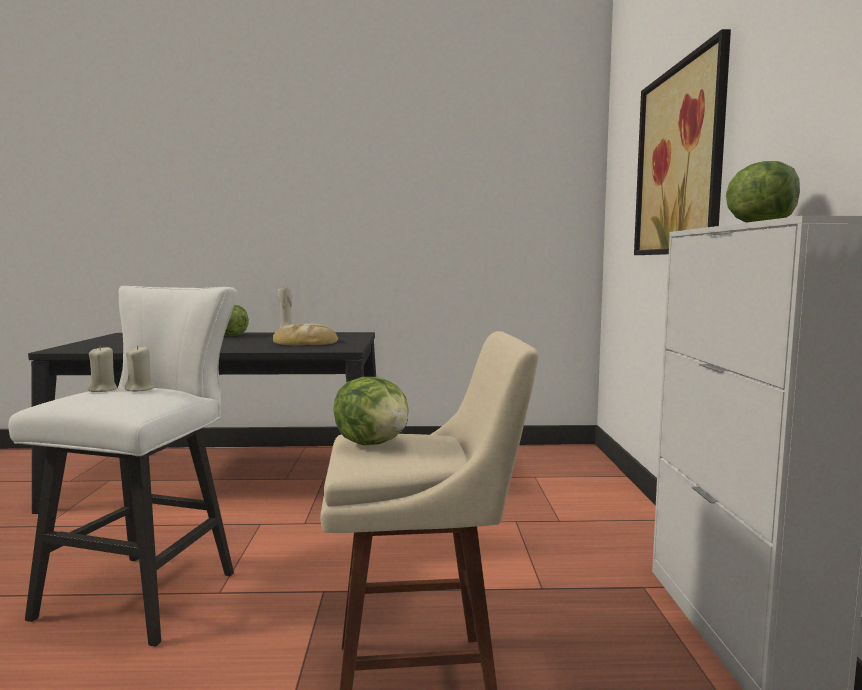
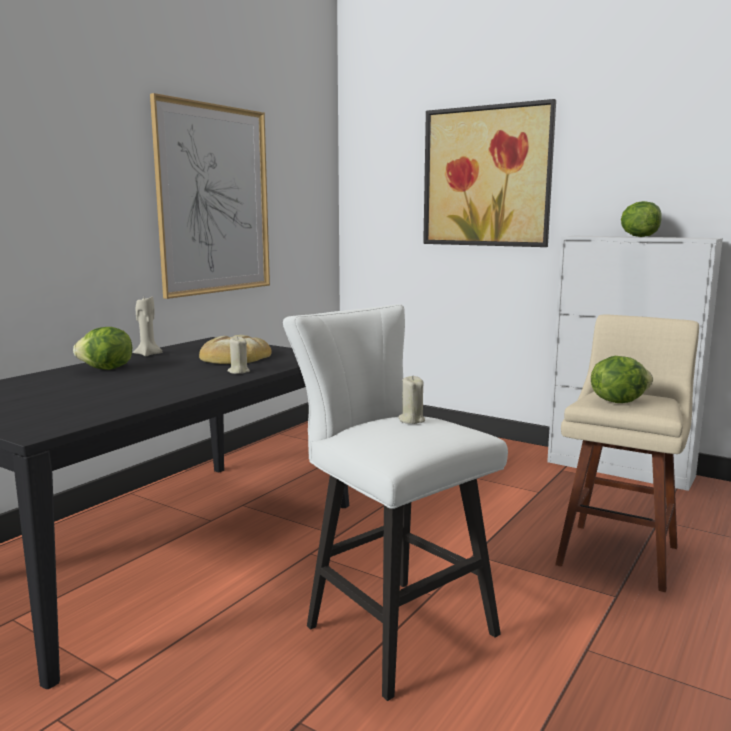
camera: 55 degrees left, 5 degrees up
beige candle [88,346,117,392] -> beige candle moved to [227,336,250,374]
none -> picture [150,93,270,299]

